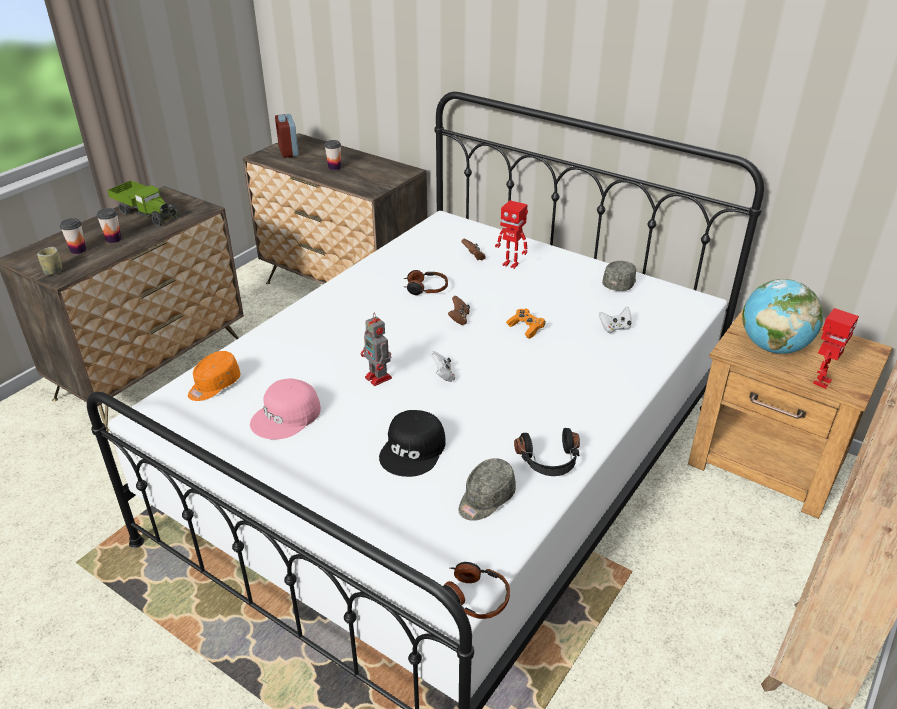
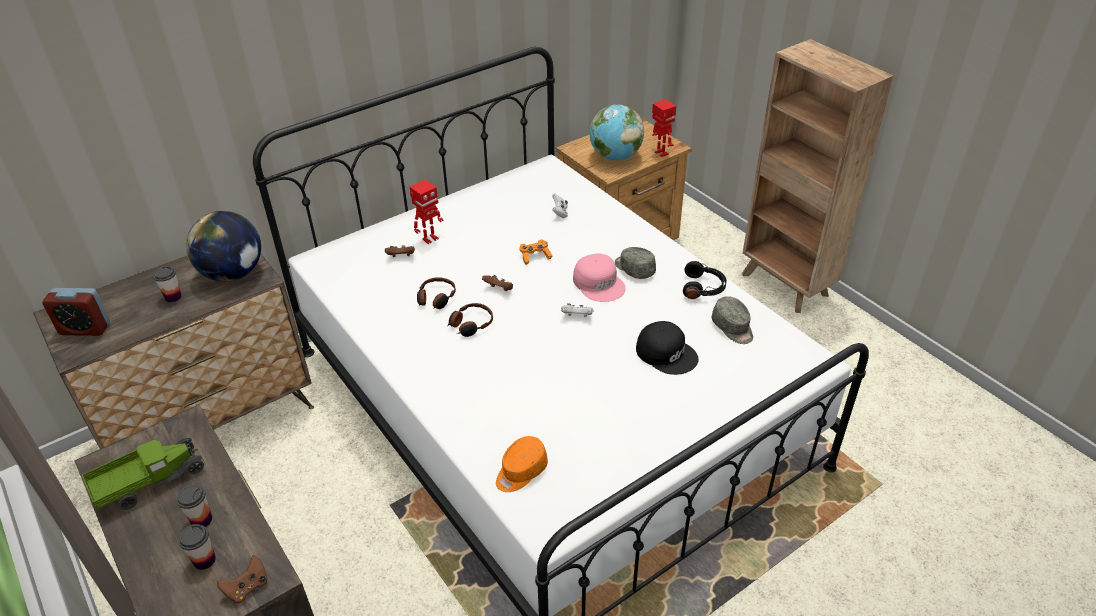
camera: 70 degrees left, 5 degrees up
cup [37,247,62,275] -> brown game controller [217,555,268,604]
orange cap [188,351,240,401] -> orange cap turned 75 degrees clockwise [496,436,548,492]
pink cap [250,378,321,440] -> pink cap moved to [573,253,626,302]
toy robot [361,313,392,386] -> none
headphones [443,562,510,619] -> headphones moved to [447,303,493,337]
grey cap [602,261,636,291] -> grey cap moved to [615,247,656,279]
none -> globe [186,211,261,282]

